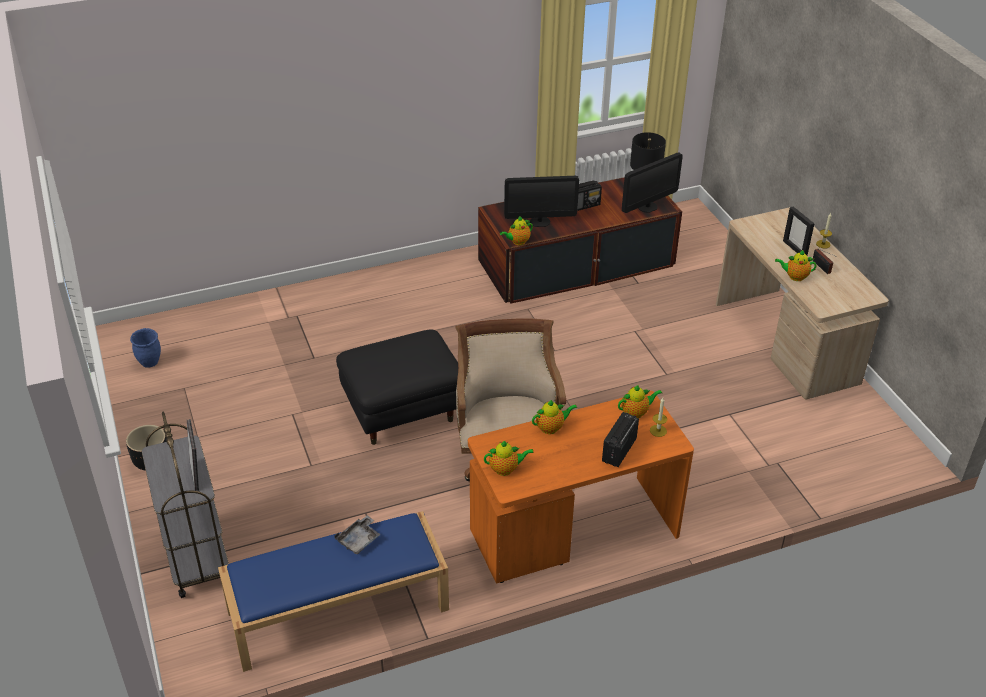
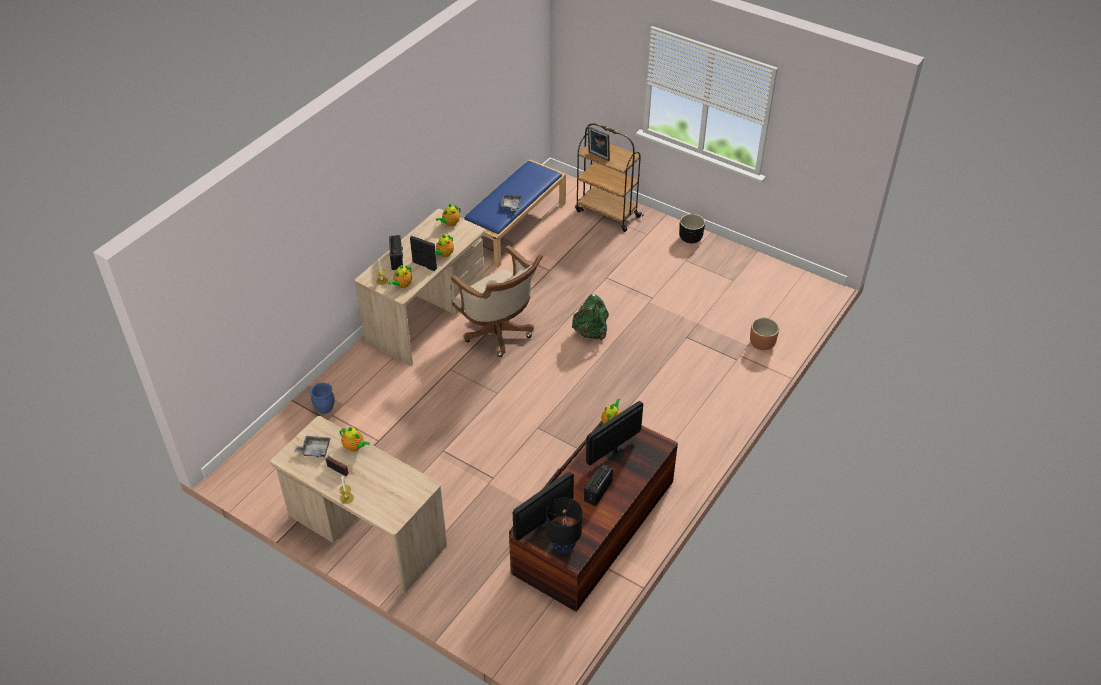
camera: 145 degrees right, 5 degrees up
blue planter [130,328,161,368] -> blue planter moved to [310,383,334,414]
grey cart [142,412,229,598] -> brown cart [575,123,644,232]
black ottoman [336,330,458,445] -> green backpack [572,294,609,341]
orange desk [468,391,694,584] -> beige desk [355,209,485,365]
monitor [622,152,683,213] -> monitor turned 150 degrees counterclockwise [513,471,574,541]
teapot [775,250,817,281] -> teapot turned 60 degrees clockwise [339,427,370,451]
picture frame [783,207,814,255] -> picture frame moved to [410,236,437,271]
none -> grey tray [294,436,331,458]
none -> brown planter [750,318,779,350]

